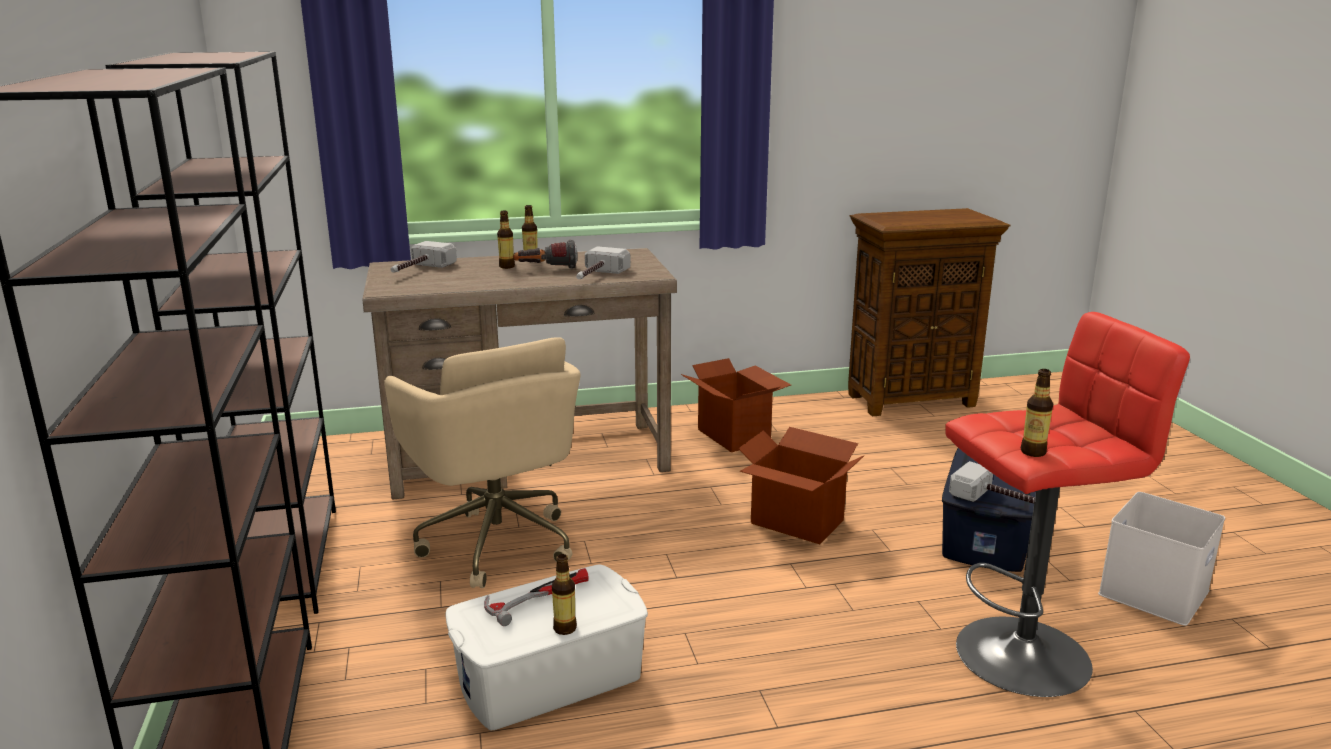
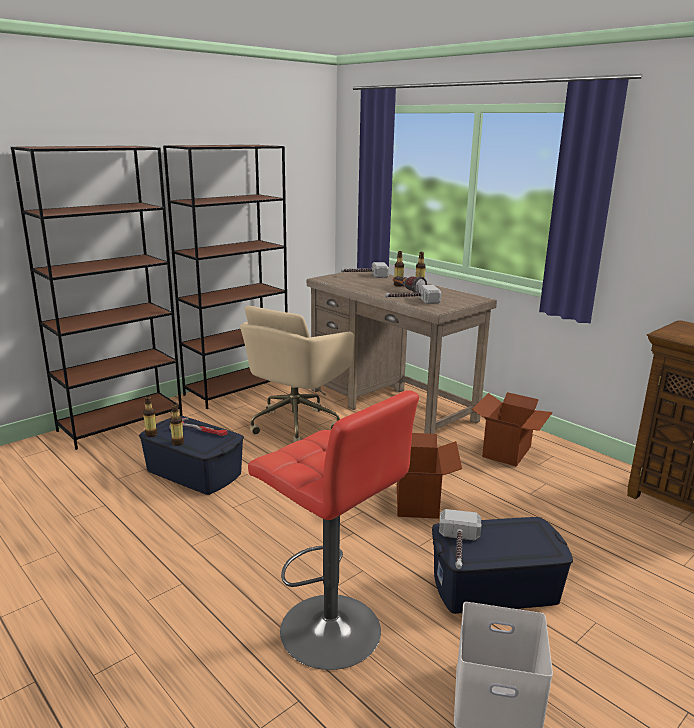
camera: 60 degrees right, 0 degrees up
white storage box [445,565,648,730] -> blue storage box [139,416,244,495]
bottle [1021,369,1053,457] -> bottle moved to [143,395,157,437]

